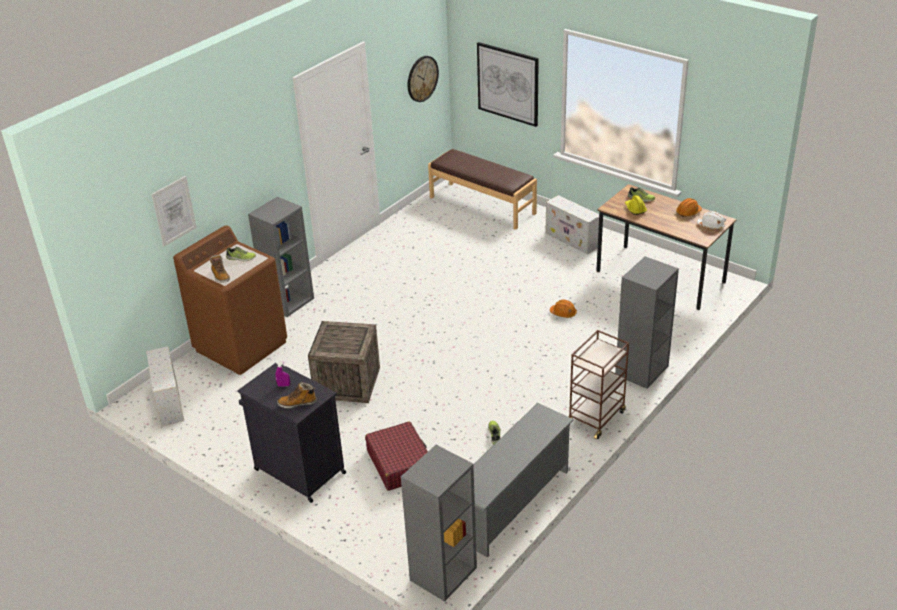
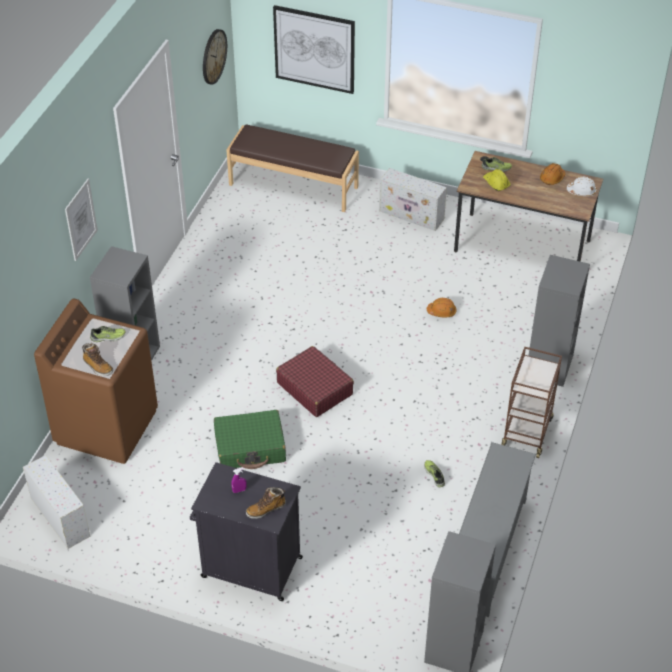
camera: 20 degrees left, 10 degrees up
picture [151,176,197,247] -> picture moved to [65,179,98,261]
crate [308,321,380,403] -> green suitcase [214,410,286,469]
red suitcase [365,421,428,491] -> red suitcase moved to [276,346,354,417]

